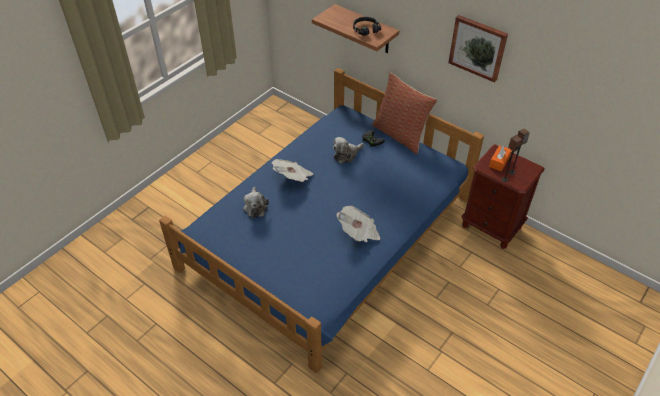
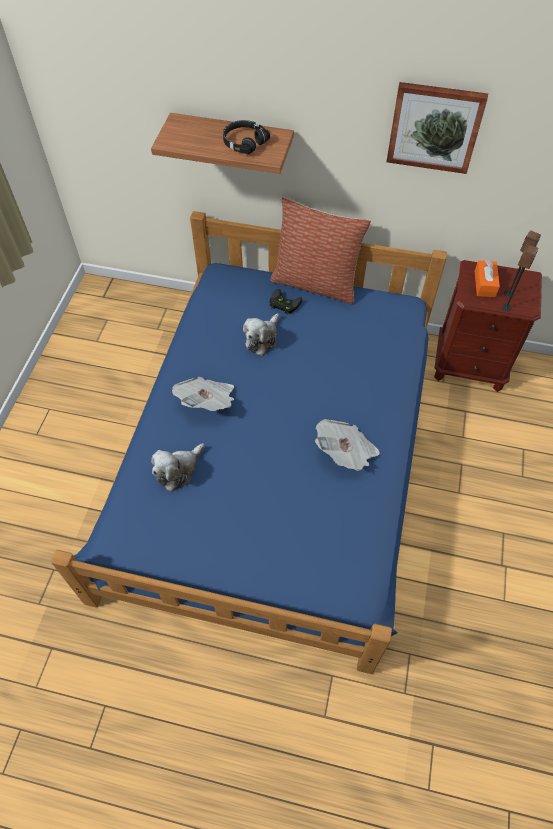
camera: 25 degrees left, 10 degrees up
plush toy [243,187,269,218] -> plush toy turned 75 degrees clockwise [151,443,205,492]

